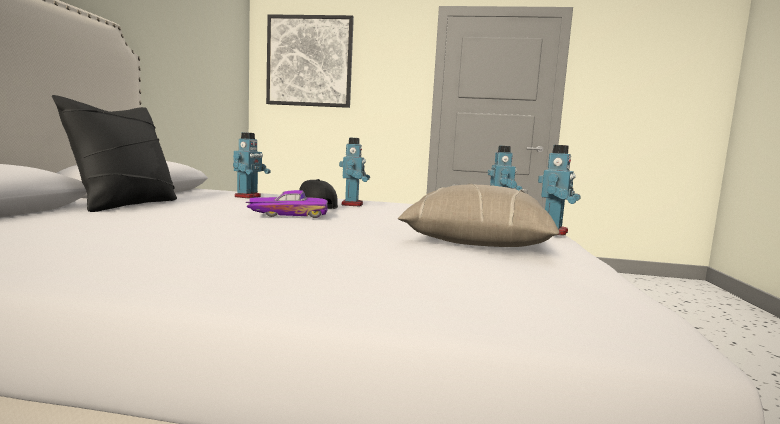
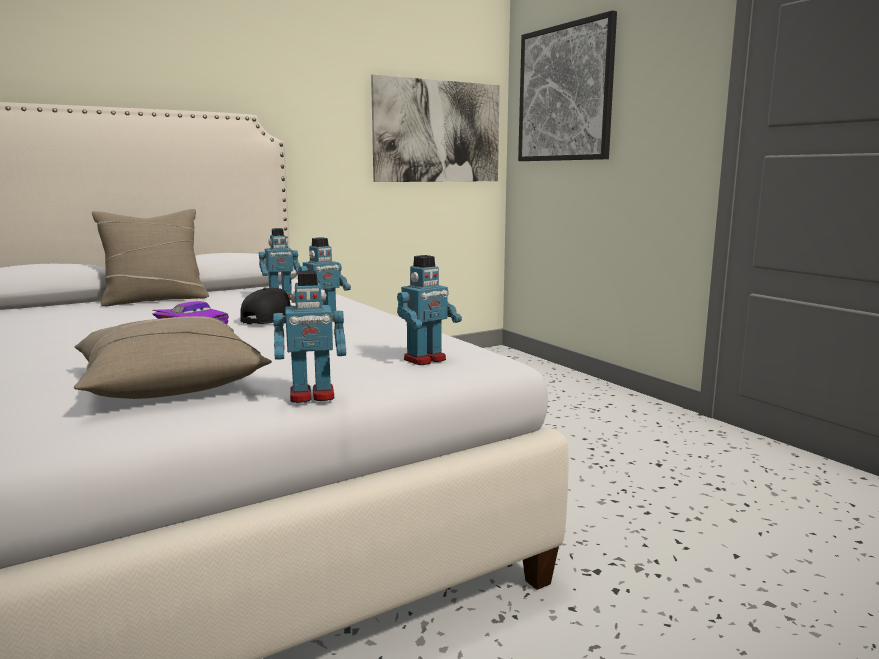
camera: 50 degrees right, 5 degrees up
black pillow [52,95,177,212] -> beige pillow [92,209,209,306]
none -> picture [371,75,500,182]

